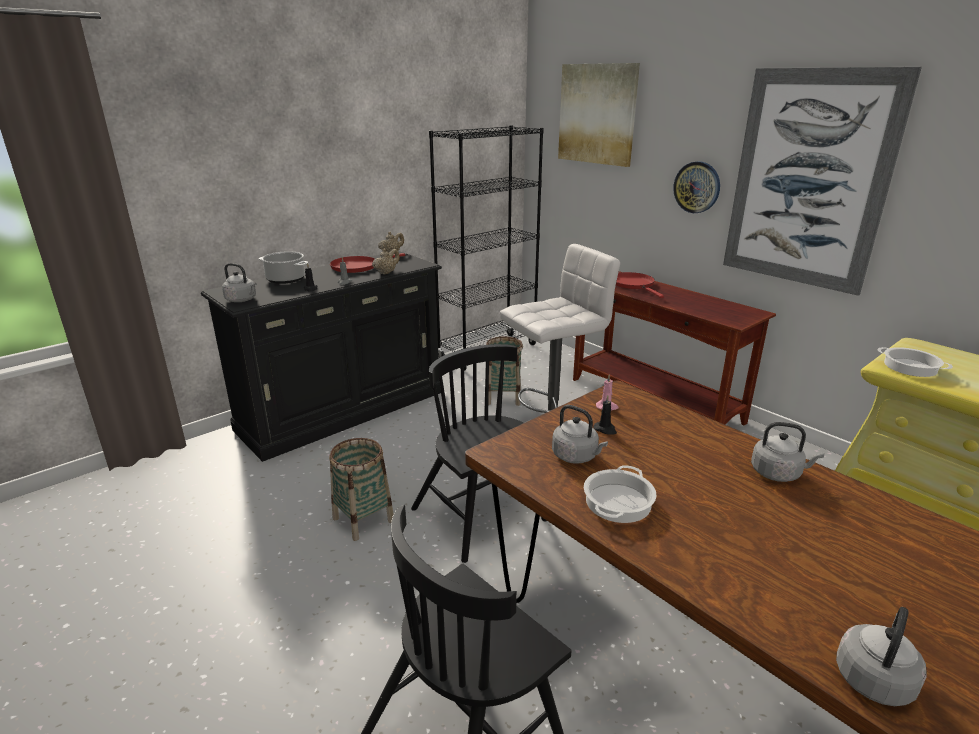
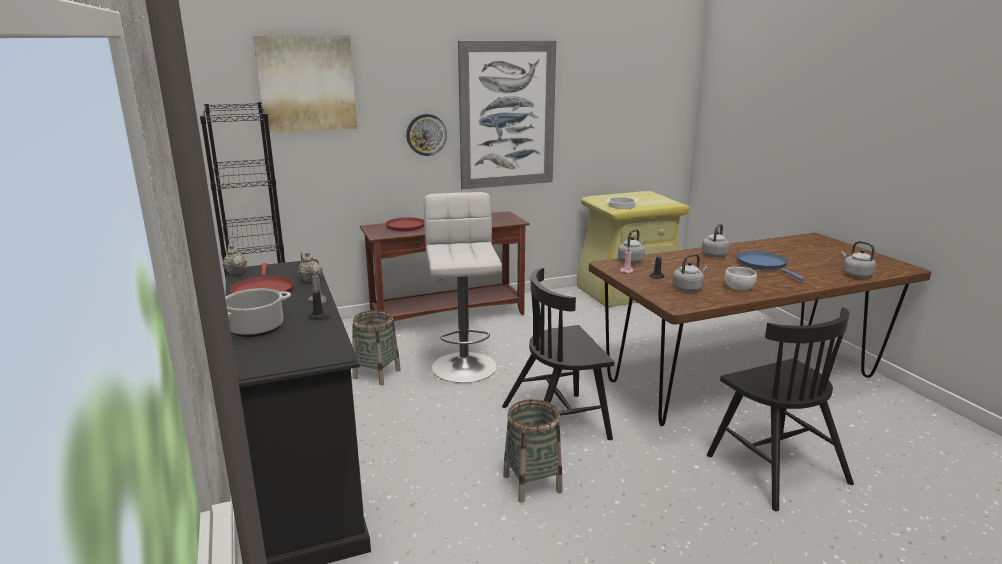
camera: 70 degrees left, 5 degrees down
grey kettle [222,263,257,302] -> grey kettle moved to [618,229,645,263]
cooking pot [584,465,656,523] -> white bowl [725,267,757,291]
none -> blue frying pan [737,251,805,281]

